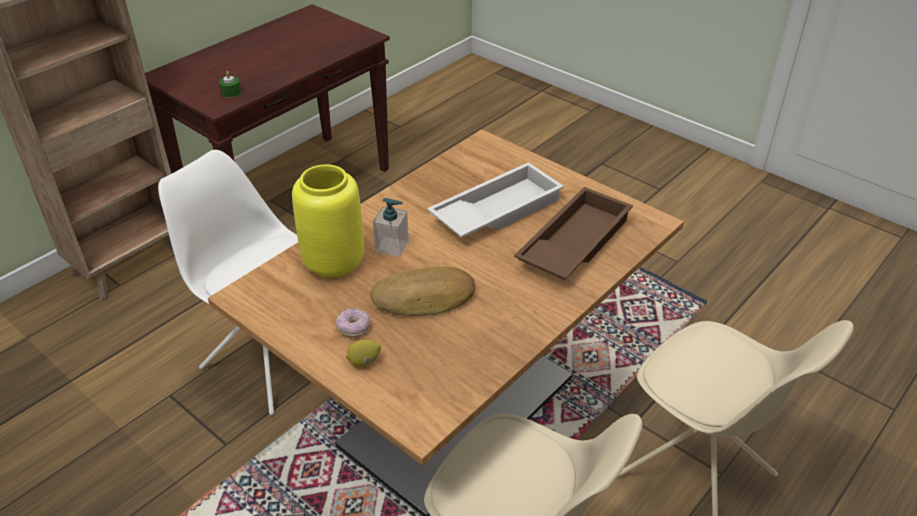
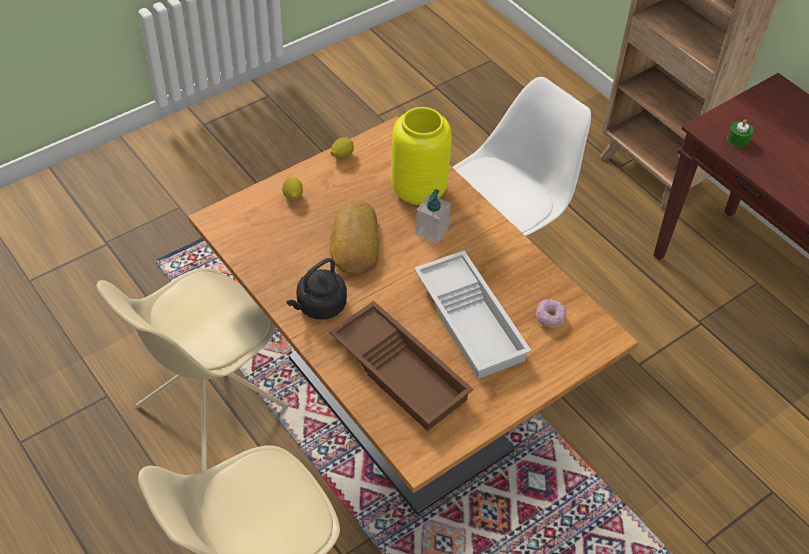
camera: 100 degrees right, 10 degrees up
donut [336,308,370,337] -> donut moved to [536,299,566,328]
none -> black kettle [287,258,347,320]
none -> lemon [331,137,354,159]

